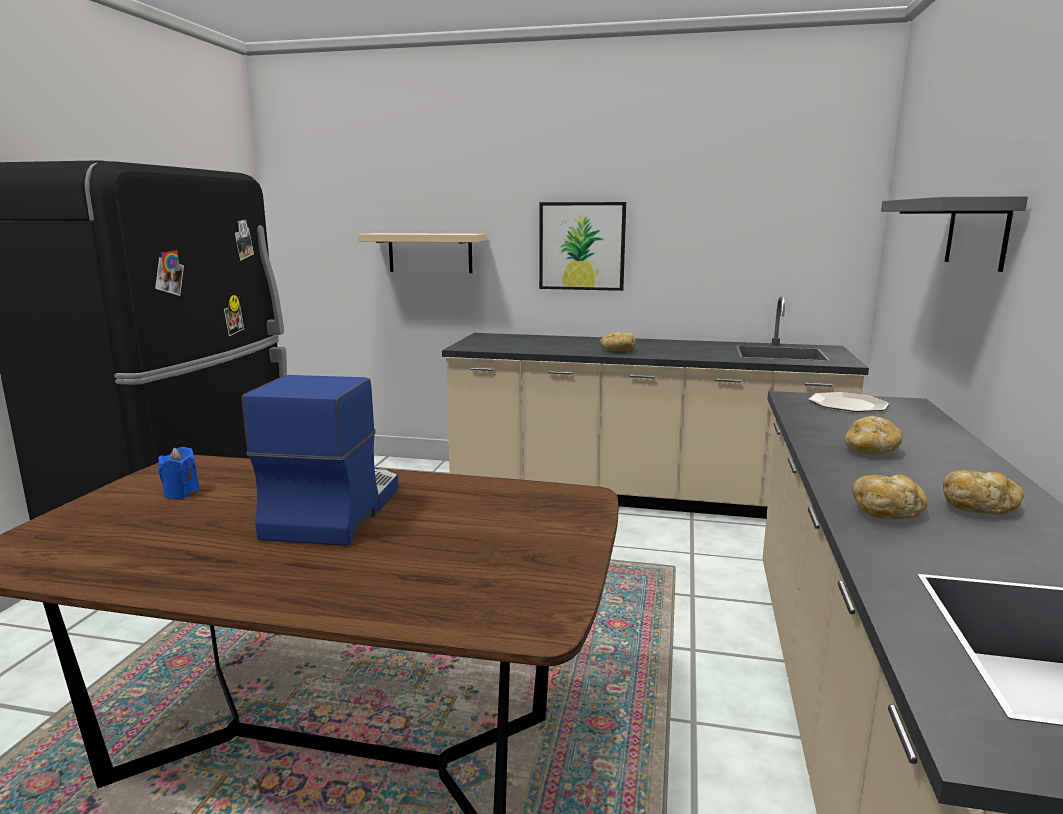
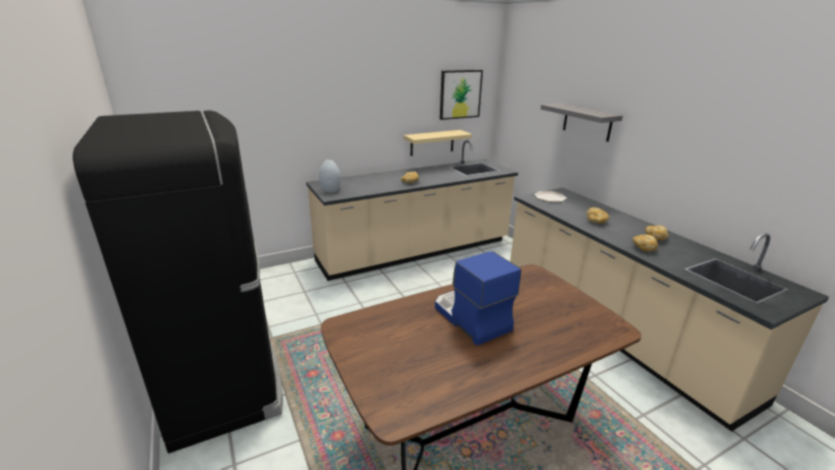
camera: 40 degrees left, 10 degrees up
blue candle [158,447,200,499] -> none
beige shelf [358,233,486,273] -> beige shelf moved to [403,130,472,156]
picture [539,202,626,291] -> picture moved to [440,70,483,120]
none -> grey vase [319,159,341,193]

